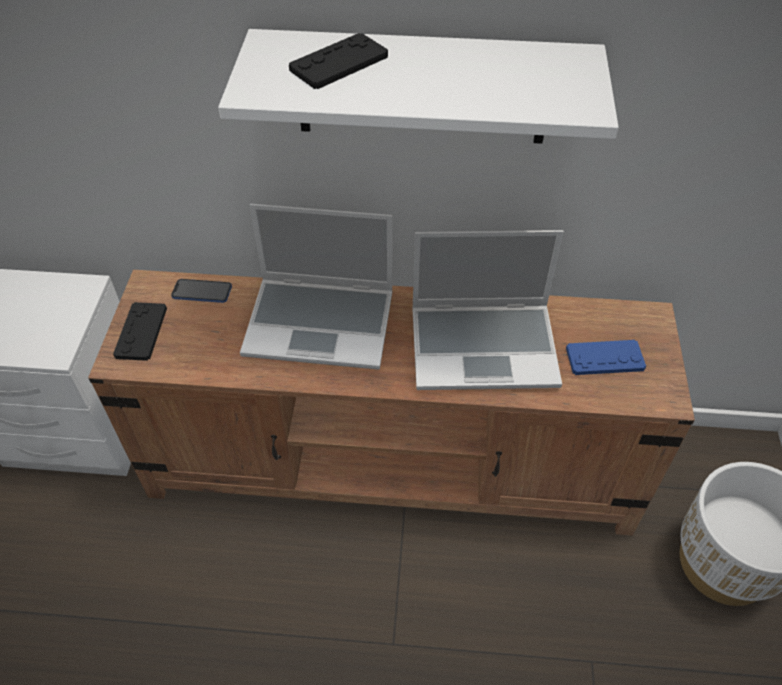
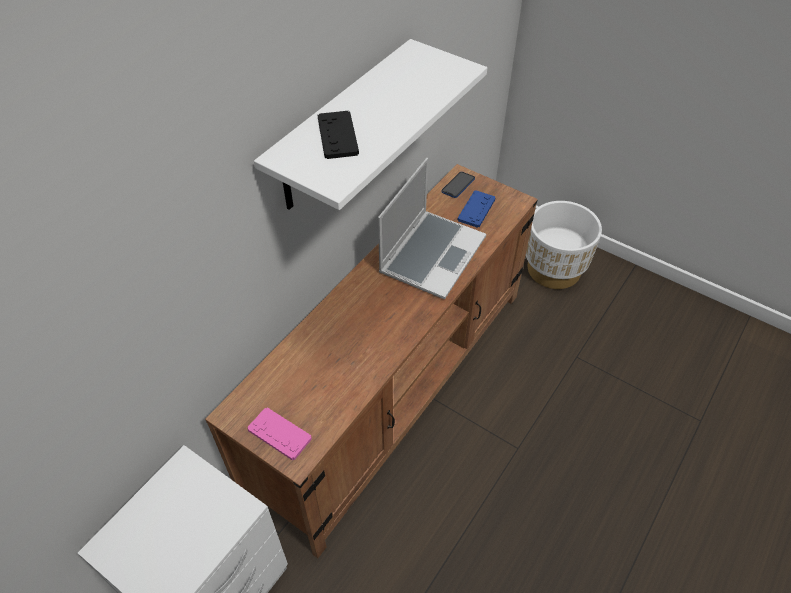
camera: 60 degrees left, 0 degrees up
black game controller [113,302,167,361] -> pink game controller [247,407,312,460]
phone [171,279,232,303] -> phone moved to [442,172,475,198]
laptop [240,204,393,370] -> none

